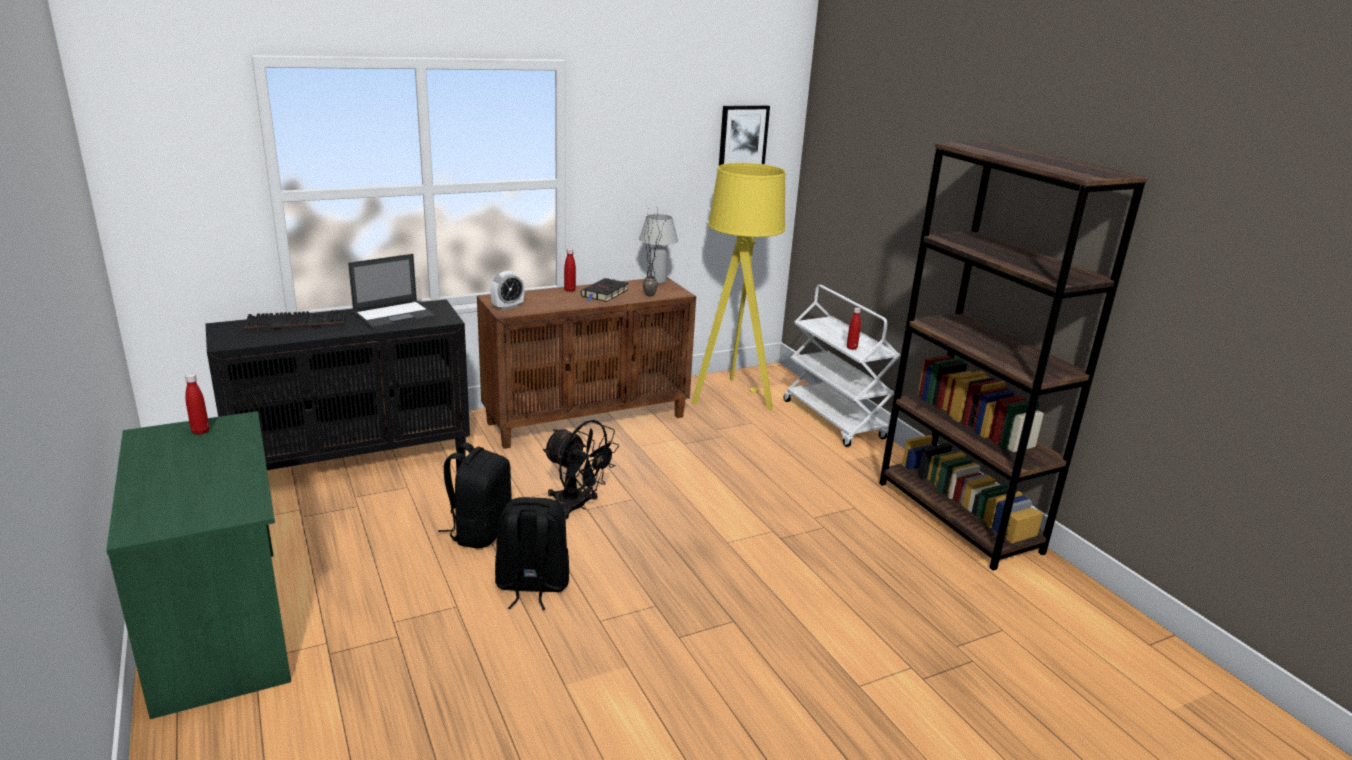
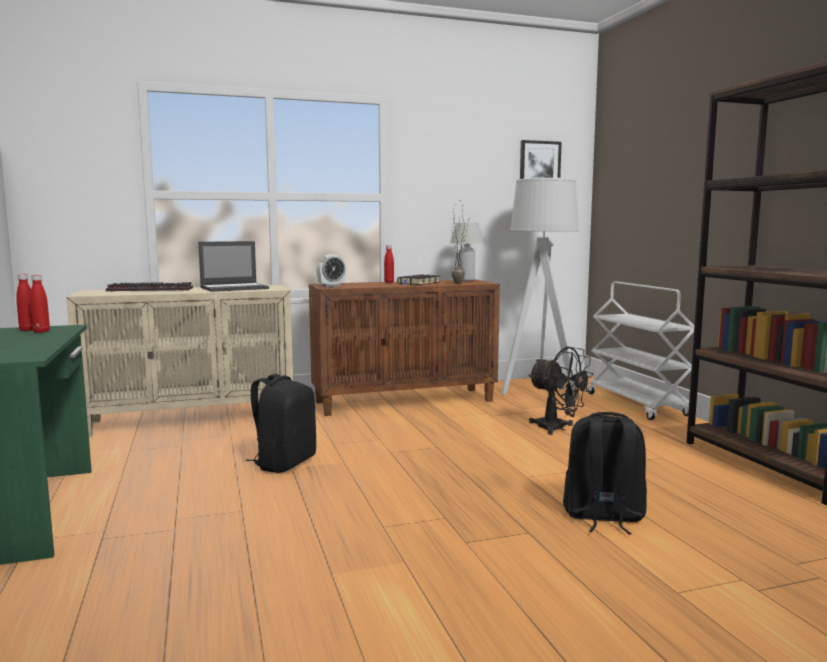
camera: 10 degrees right, 15 degrees down
black cabinet [206,299,470,470] -> beige cabinet [66,285,293,438]
black backpack [495,497,569,610] -> black backpack moved to [563,412,647,535]
black fan [543,420,619,519] -> black fan moved to [528,346,594,435]
yellow floor lamp [692,163,786,409] -> grey floor lamp [501,178,579,398]
red bottle [847,308,861,350] -> red bottle moved to [30,275,50,333]

